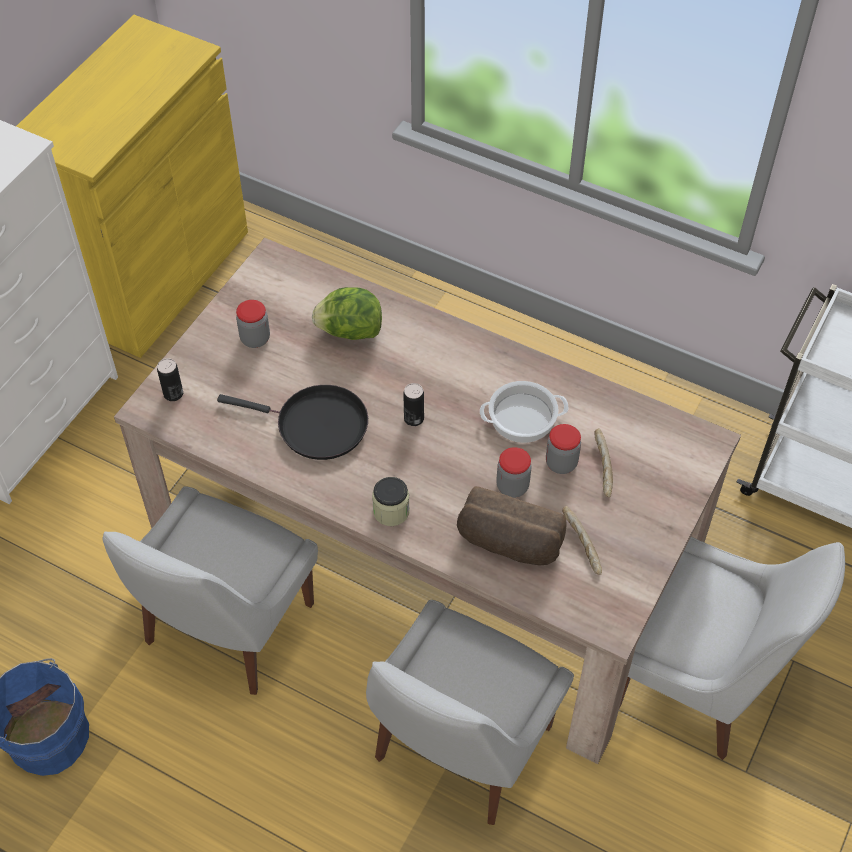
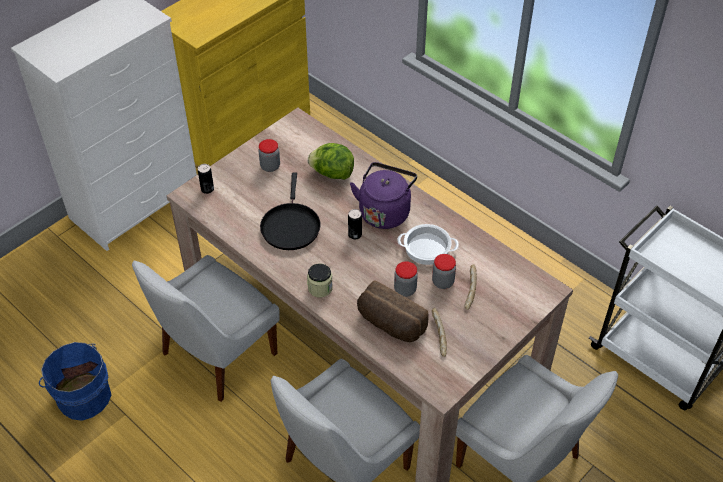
camera: 15 degrees right, 5 degrees down
black frying pan [217,385,368,460] -> black frying pan turned 60 degrees clockwise [260,173,321,250]
none -> purple kettle [350,162,417,229]

